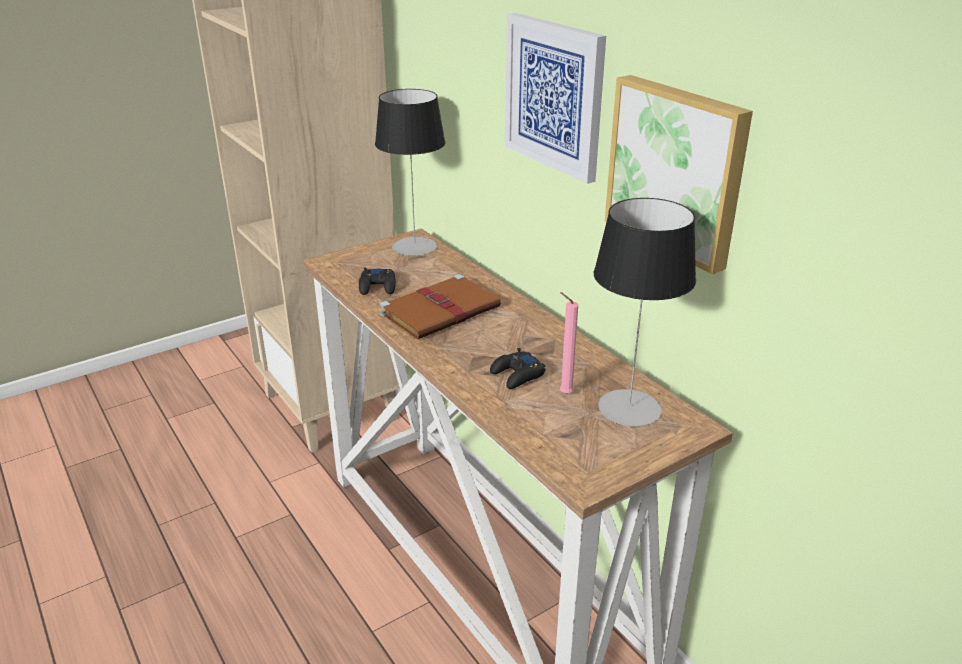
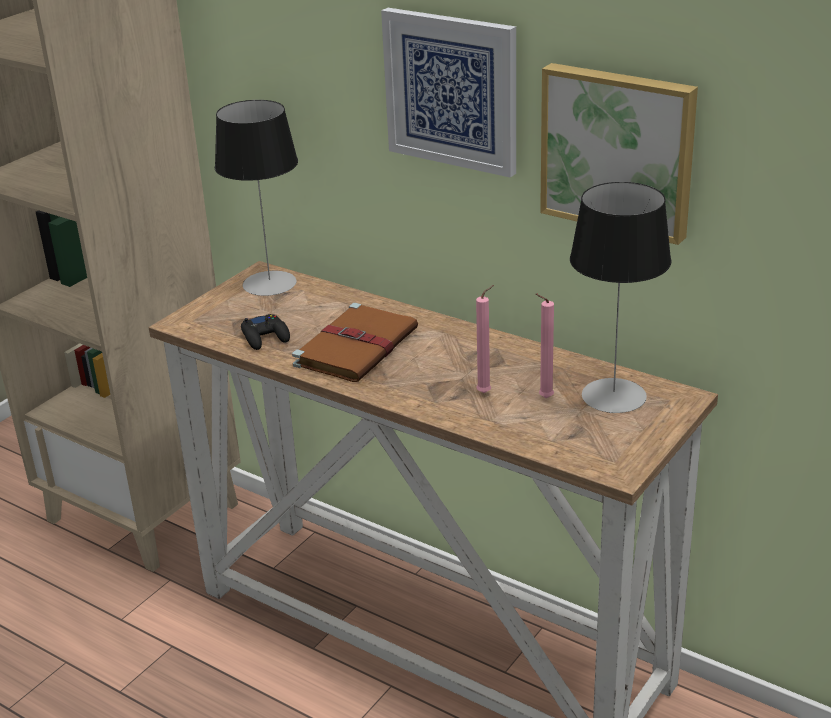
camera: 20 degrees left, 0 degrees up
black game controller [490,348,545,389] -> pink candle [476,285,494,393]

